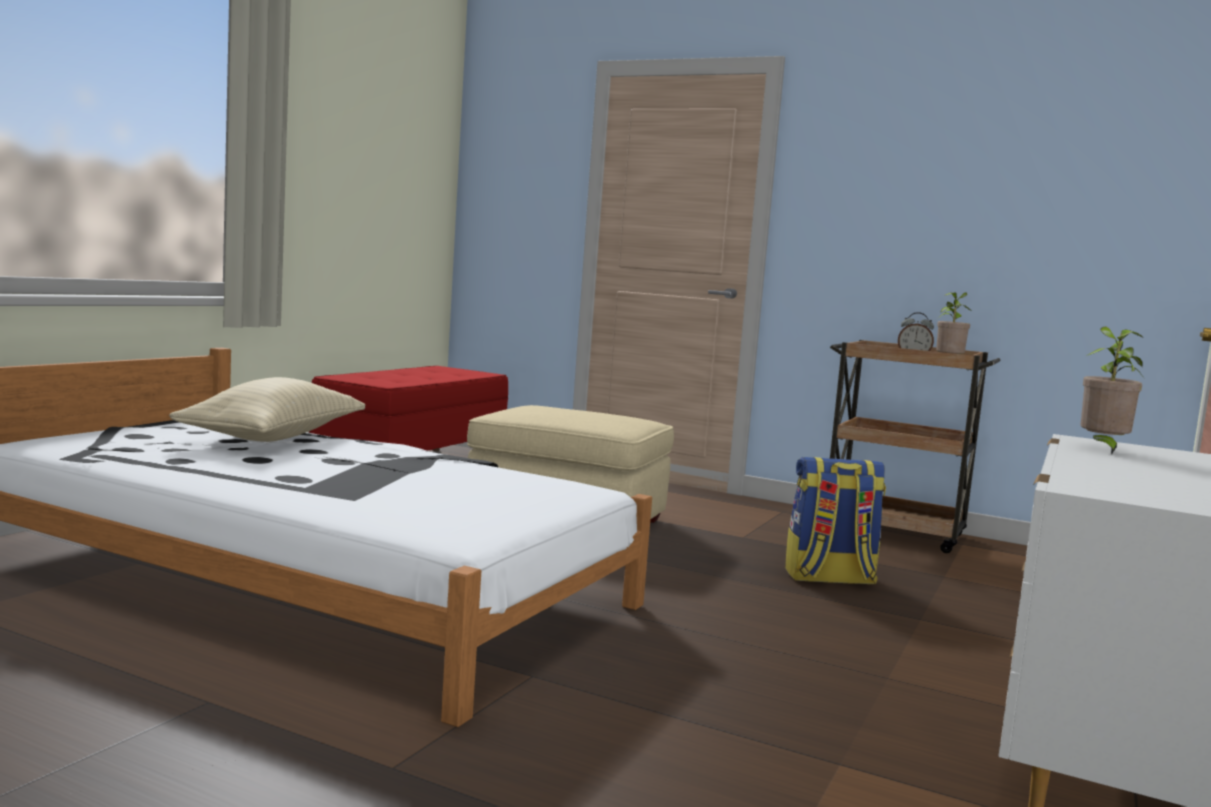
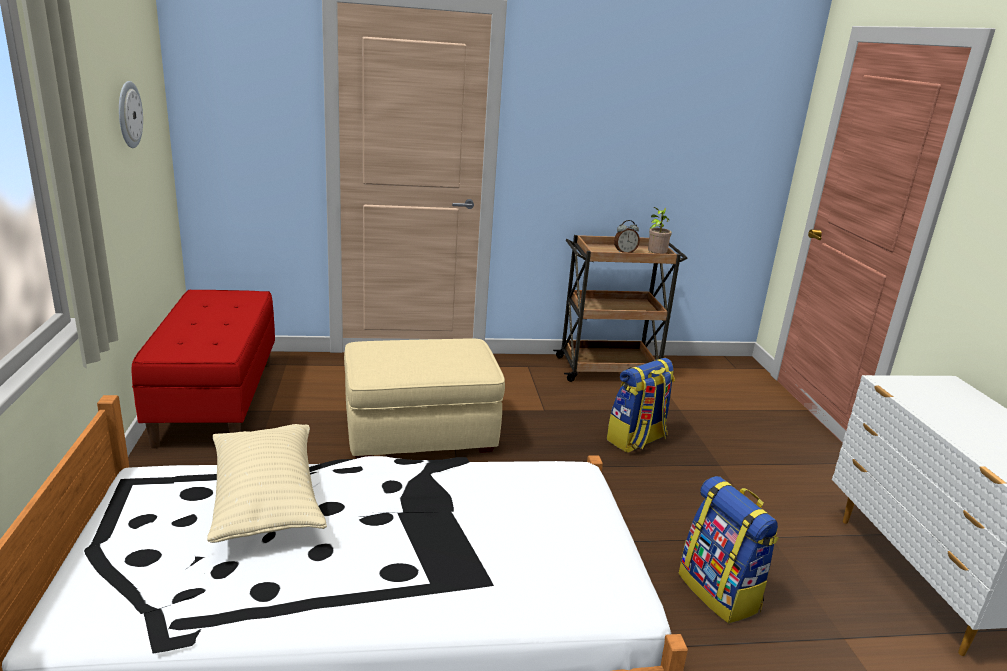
camera: 35 degrees left, 15 degrees up
potted plant [1081,327,1144,455] -> none
none -> wall clock [119,81,143,148]
none -> backpack [679,476,779,624]

